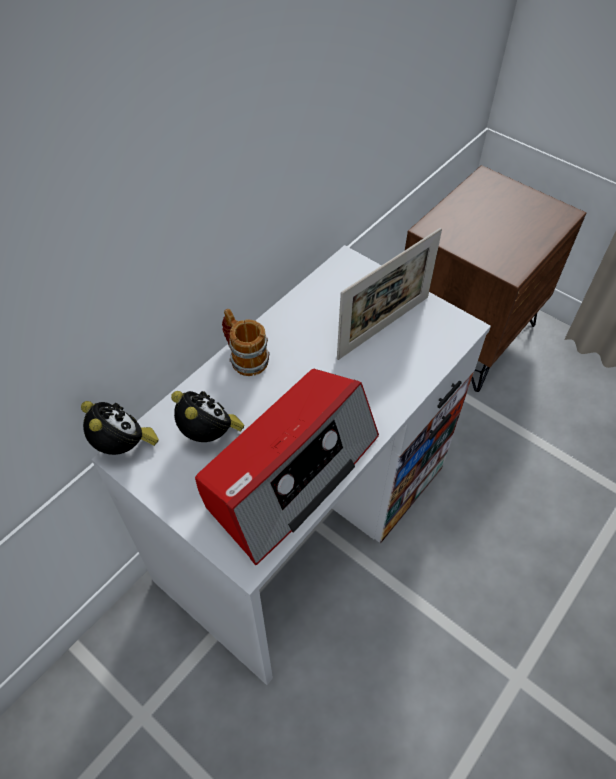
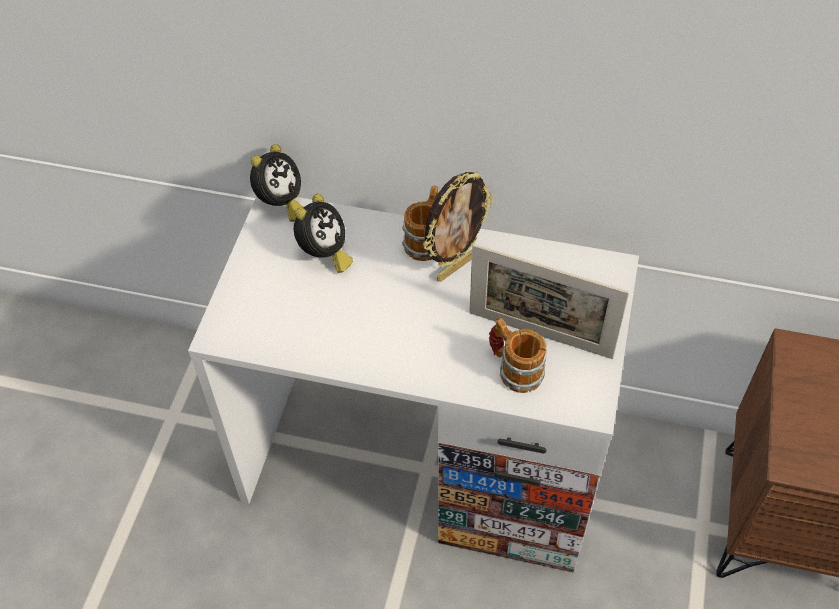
camera: 65 degrees right, 0 degrees up
radio [195,368,379,565] -> none
none -> picture frame [423,172,493,282]
none -> mug [489,318,547,393]

